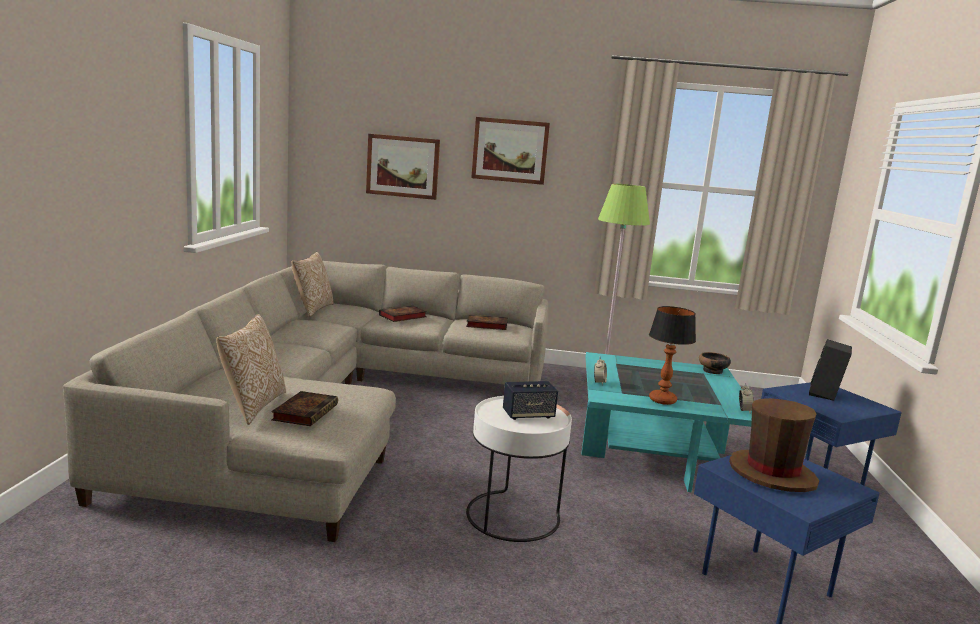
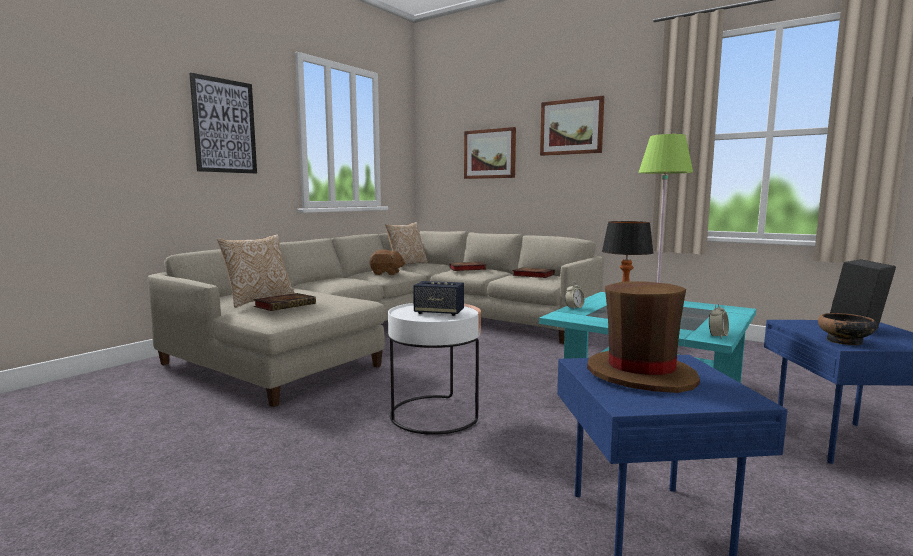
camera: 30 degrees right, 5 degrees down
bowl [699,352,731,374] -> bowl moved to [818,313,877,345]
none -> picture [189,73,257,174]
none -> brown plush toy [369,250,405,275]

